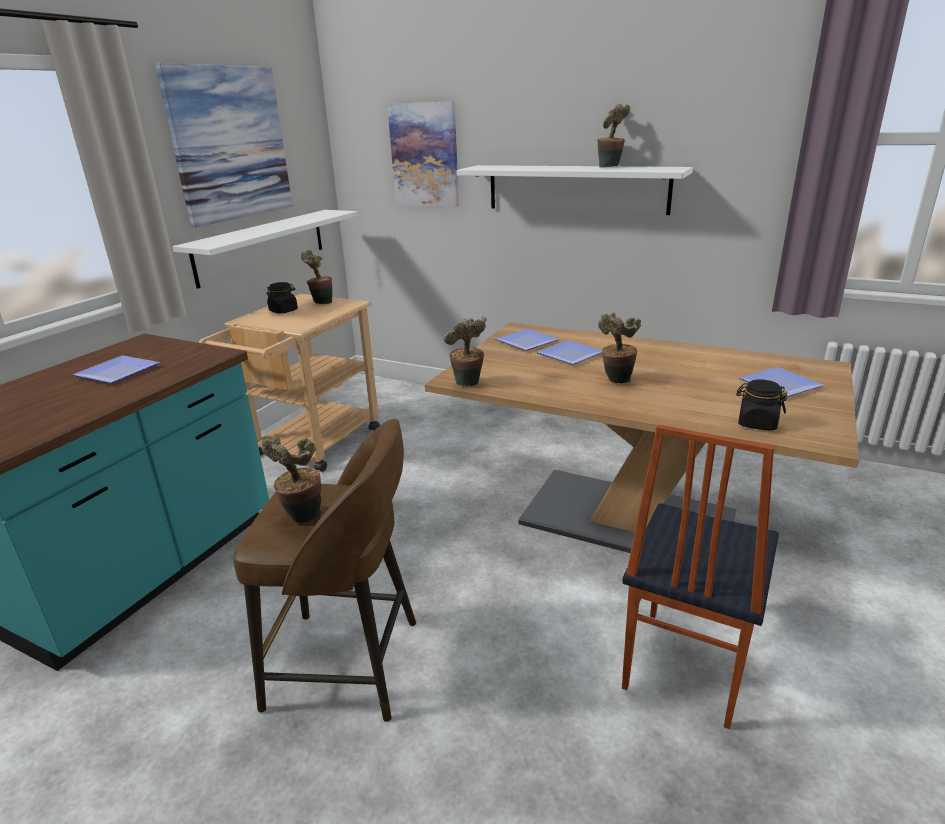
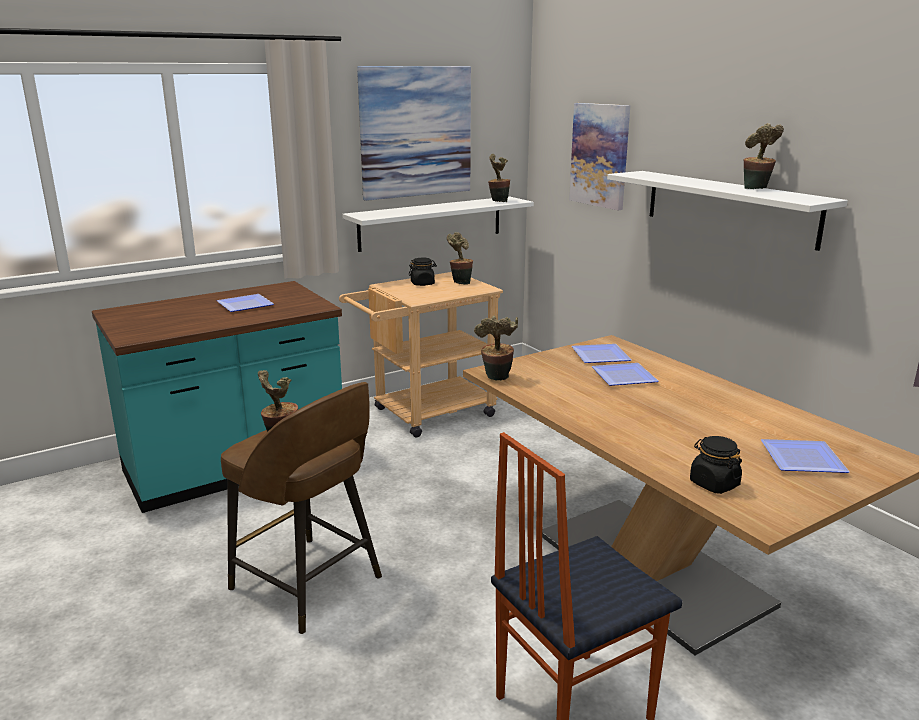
camera: 30 degrees right, 5 degrees down
potted plant [598,313,641,383] -> potted plant moved to [488,154,510,202]

